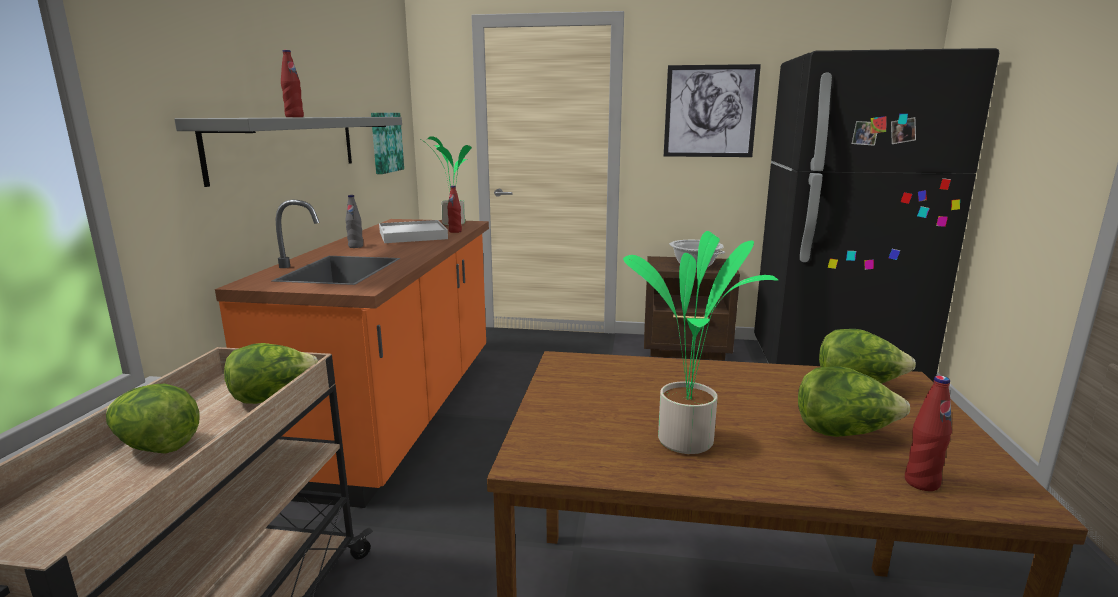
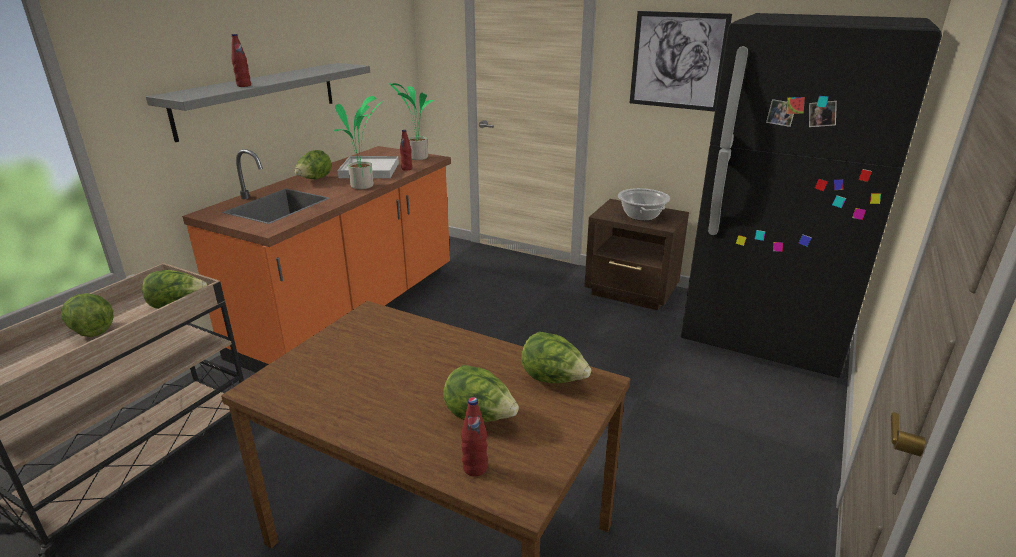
camera: 20 degrees right, 10 degrees up
grey bottle [346,195,363,248] -> lettuce [294,150,331,179]
picture [371,113,404,174] -> none
potted plant [623,231,778,454] -> potted plant moved to [334,96,383,189]

